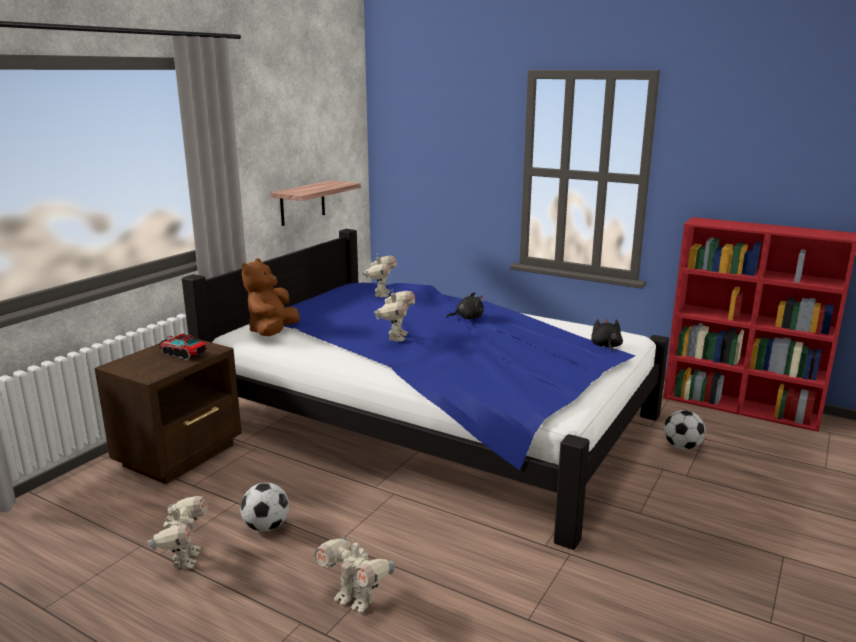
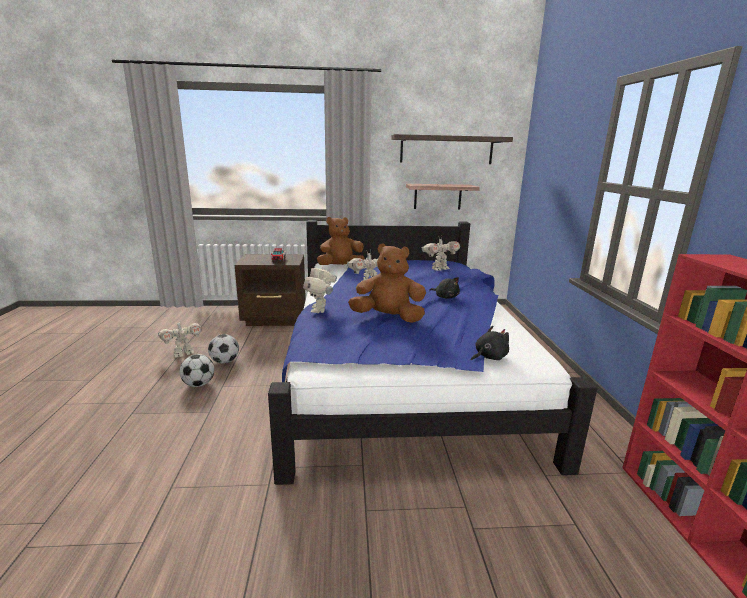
camera: 55 degrees right, 0 degrees up
toy robot [314,536,395,613] -> toy robot moved to [303,265,337,313]
football [664,410,706,450] -> football moved to [179,354,214,387]
none -> brown plush toy [348,243,426,323]
none -> shelf [391,134,513,164]

